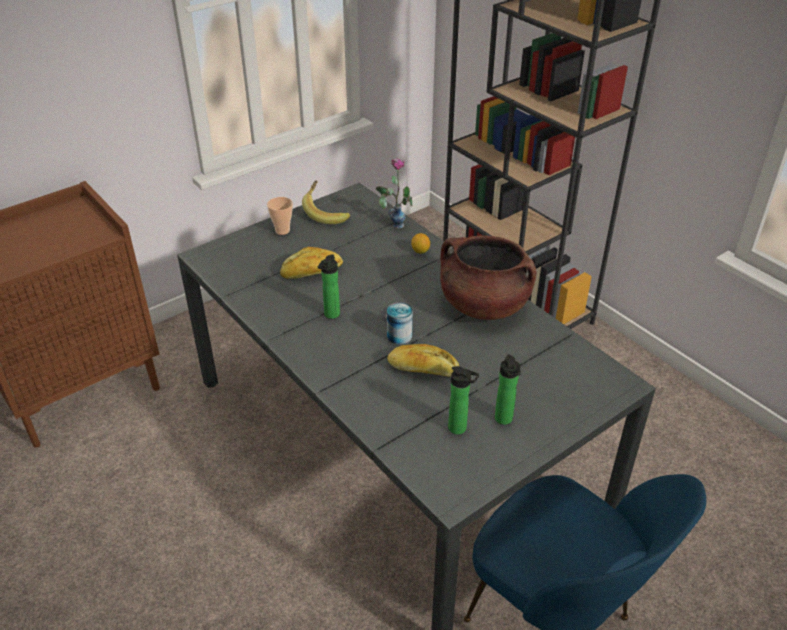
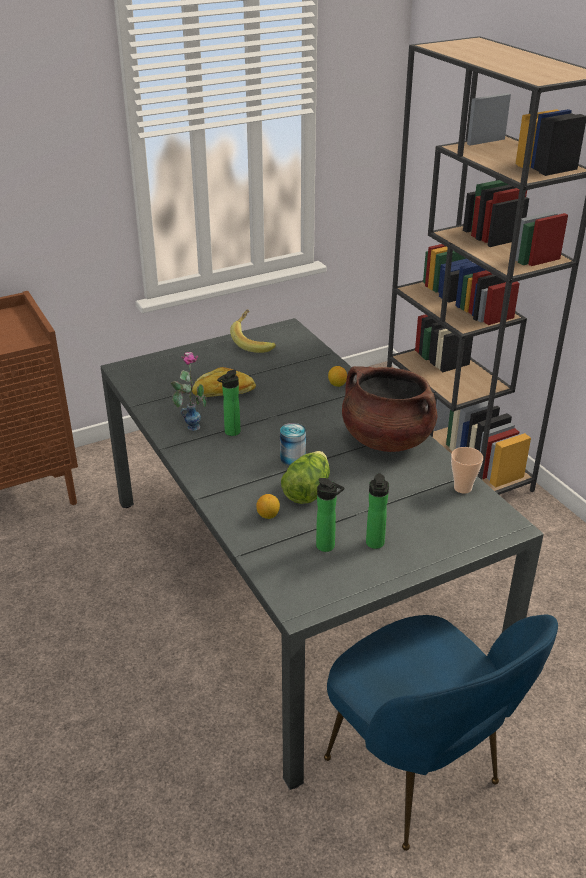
camera: 10 degrees right, 5 degrees down
cup [267,197,293,235] -> cup moved to [451,447,483,494]
vase [376,158,412,229] -> vase moved to [171,352,207,431]
bread [387,344,459,377] -> lettuce [281,451,330,504]
none -> lemon [256,494,280,519]

